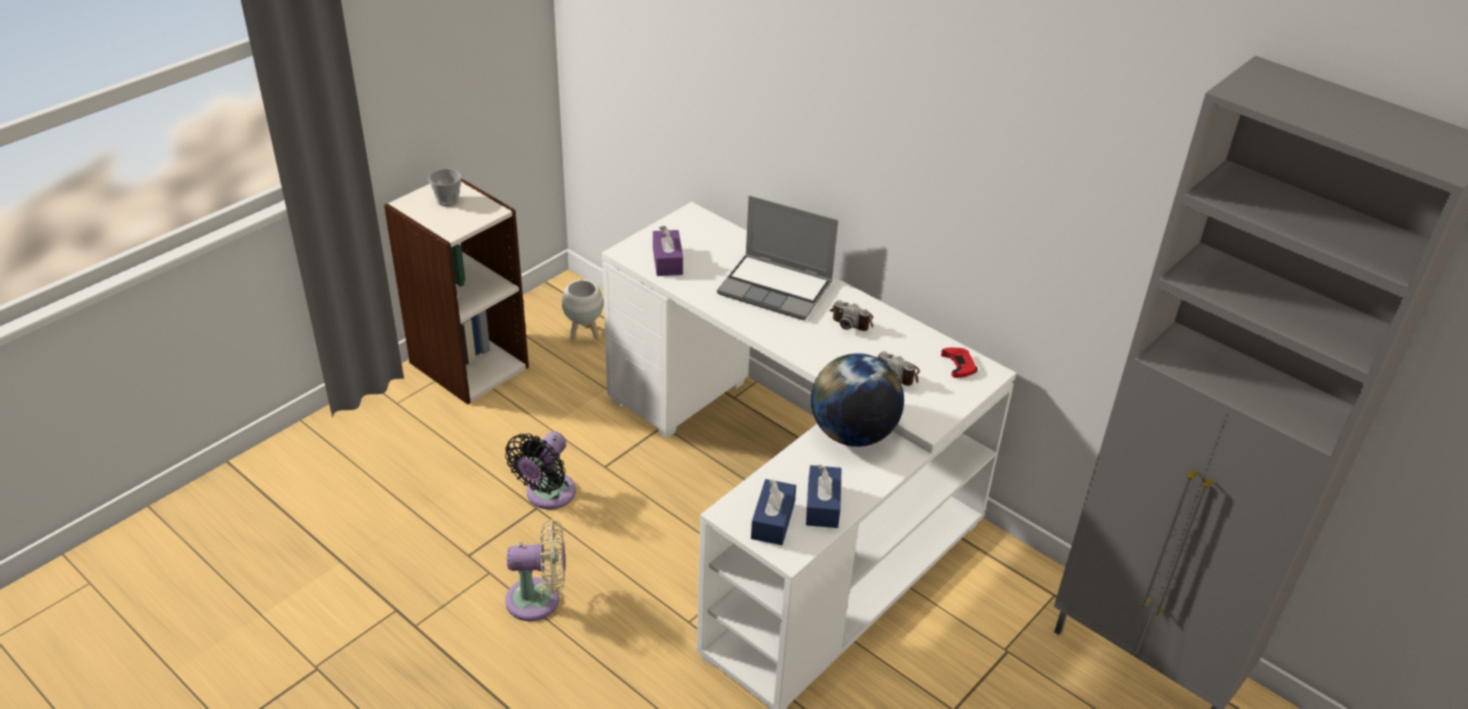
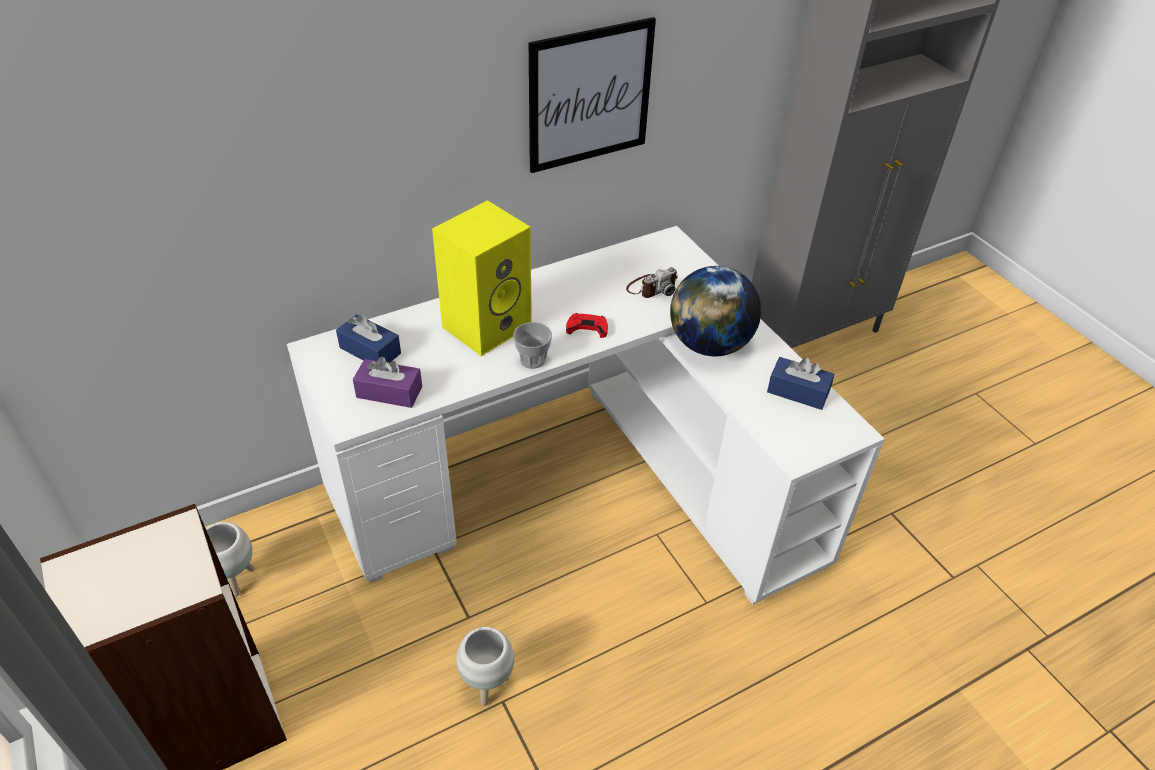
camera: 70 degrees left, 5 degrees up
cup [428,168,461,207] -> cup moved to [513,322,552,369]
black fan [505,431,576,509] -> white planter [456,627,514,706]
beige fan [505,519,565,621] -> none
laptop [717,195,838,320] -> yellow speaker [432,200,532,356]
blue tissue box [751,479,796,545] -> blue tissue box moved to [336,314,401,363]
camera [829,300,873,331] -> none
red game controller [941,347,978,378] -> red game controller moved to [566,313,608,338]
none -> picture [529,17,656,173]

